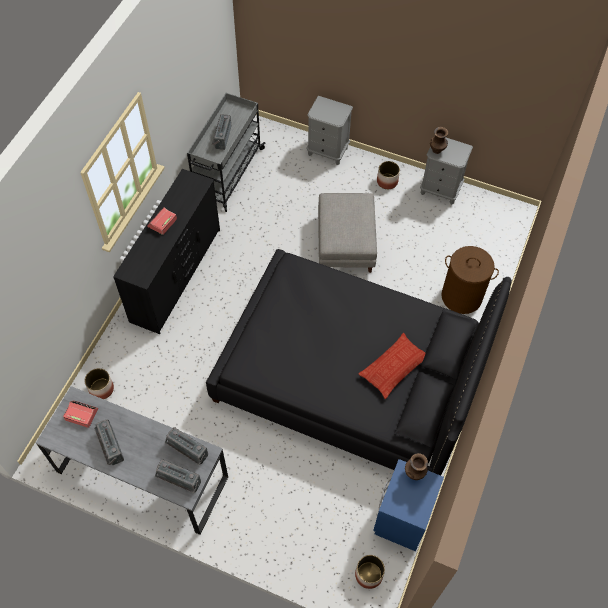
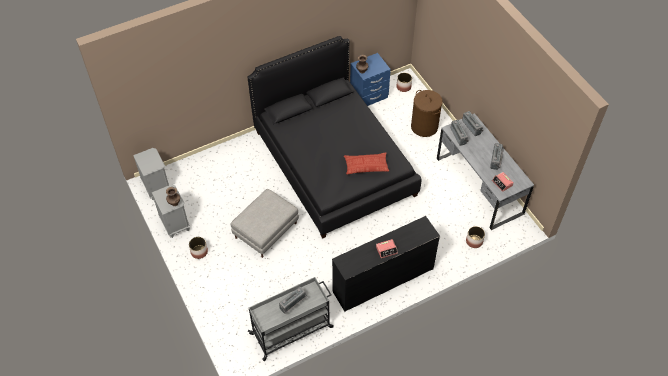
camera: 140 degrees left, 5 degrees down
grey nightstand [306,96,353,165] -> grey nightstand moved to [133,148,169,200]
pillow [358,333,426,399] -> pillow moved to [344,153,389,174]
brown laundry basket [442,246,499,314] -> brown laundry basket moved to [411,90,443,137]

